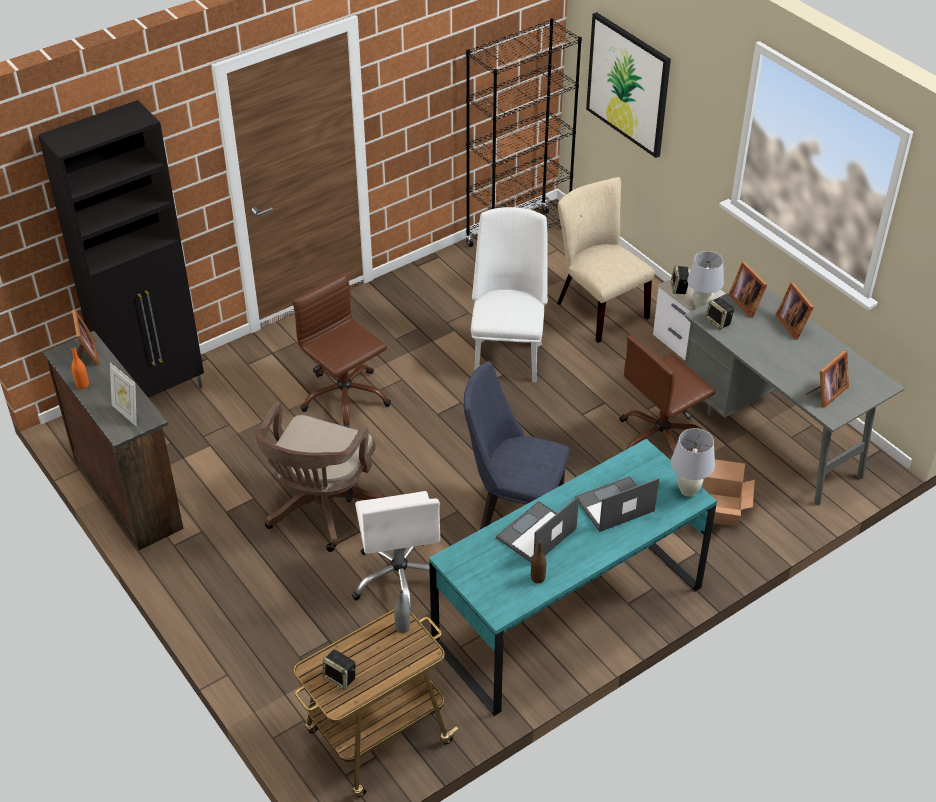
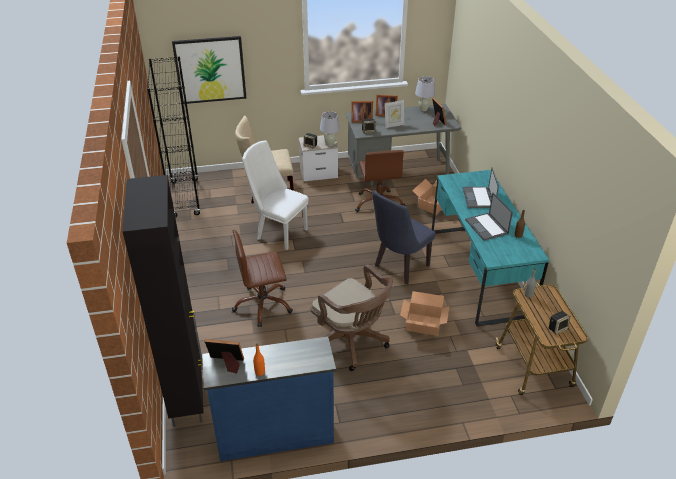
camera: 65 degrees left, 5 degrees down
brown dresser [43,331,184,550] -> blue dresser [202,336,336,461]
picture frame [110,363,137,426] -> picture frame moved to [385,100,404,128]
white office chair [352,491,440,612] -> cardboard box [400,291,450,336]
white table lamp [671,428,715,497] -> white table lamp moved to [415,76,435,111]

